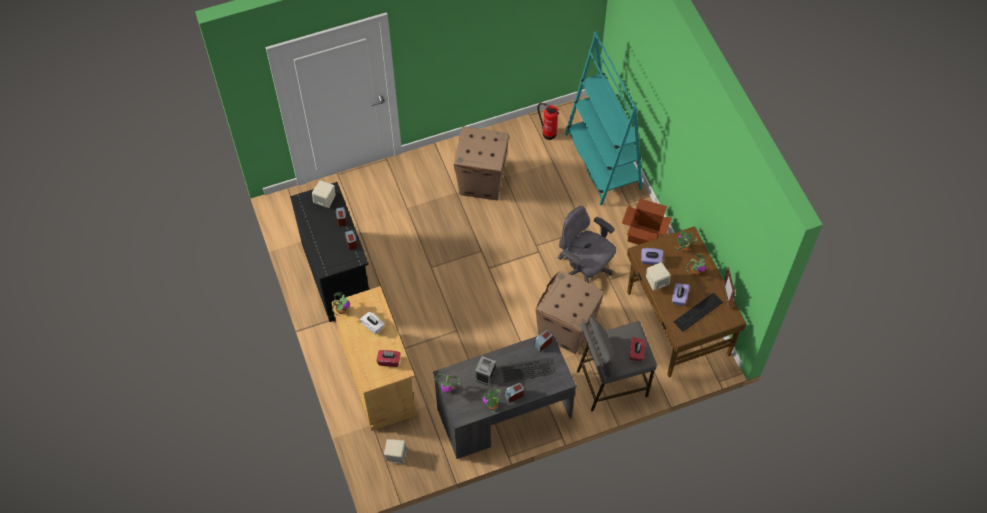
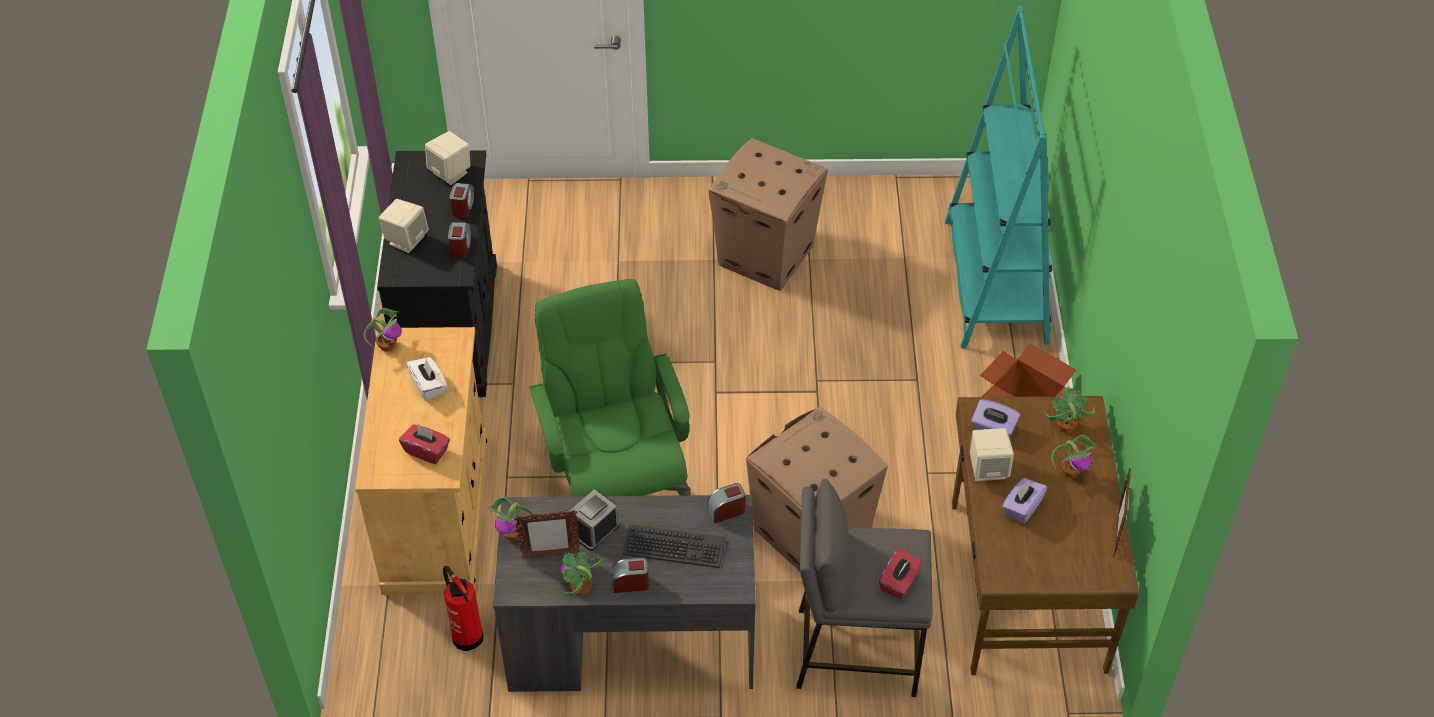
camera: 20 degrees right, 10 degrees down
beige speaker [384,439,407,464] -> beige speaker moved to [379,199,429,253]
fire extinguisher [537,103,560,140] -> fire extinguisher moved to [443,566,484,651]
grey office chair [557,206,616,283] -> none
keyboard [674,292,723,332] -> none
none -> picture frame [514,509,580,559]
none -> green office chair [529,279,691,497]

